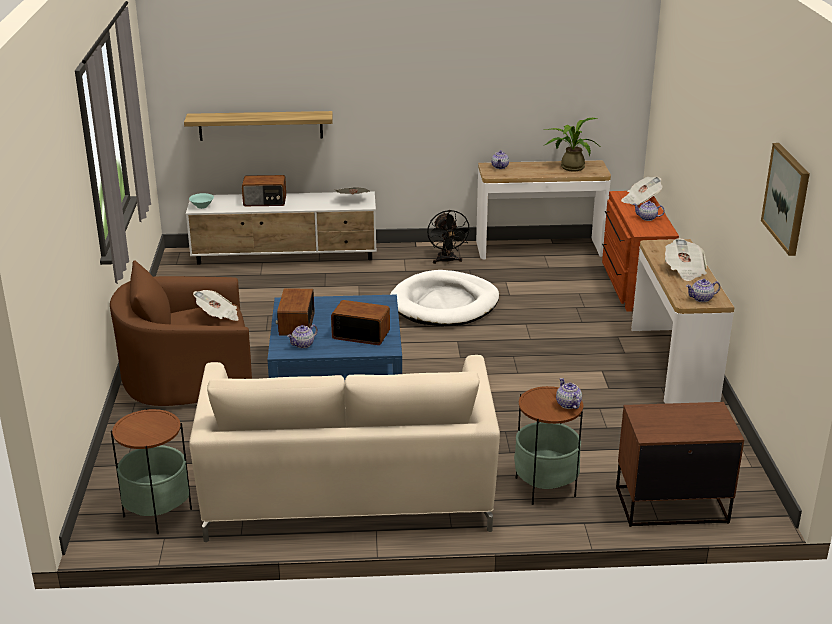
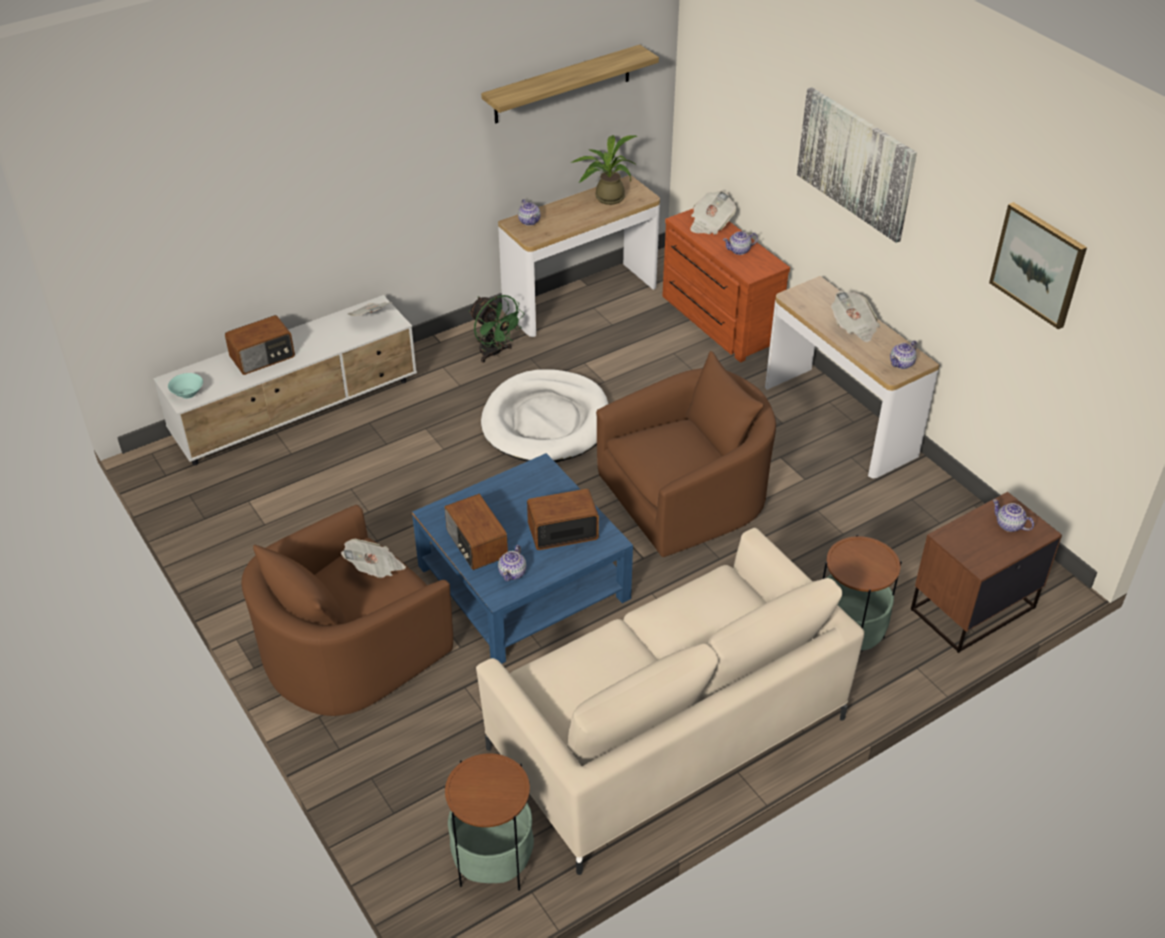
camera: 30 degrees left, 15 degrees up
shelf [184,111,333,141] -> shelf moved to [481,45,659,124]
black fan [427,210,471,264] -> green fan [469,295,524,363]
teapot [556,378,582,409] -> teapot moved to [992,499,1034,532]
none -> brown armchair [596,351,776,557]
none -> picture [797,87,917,243]

